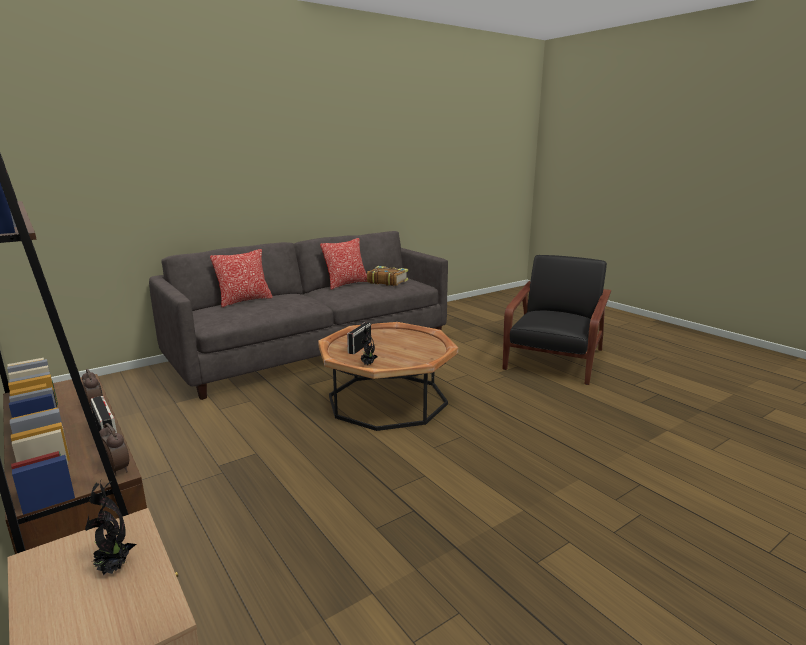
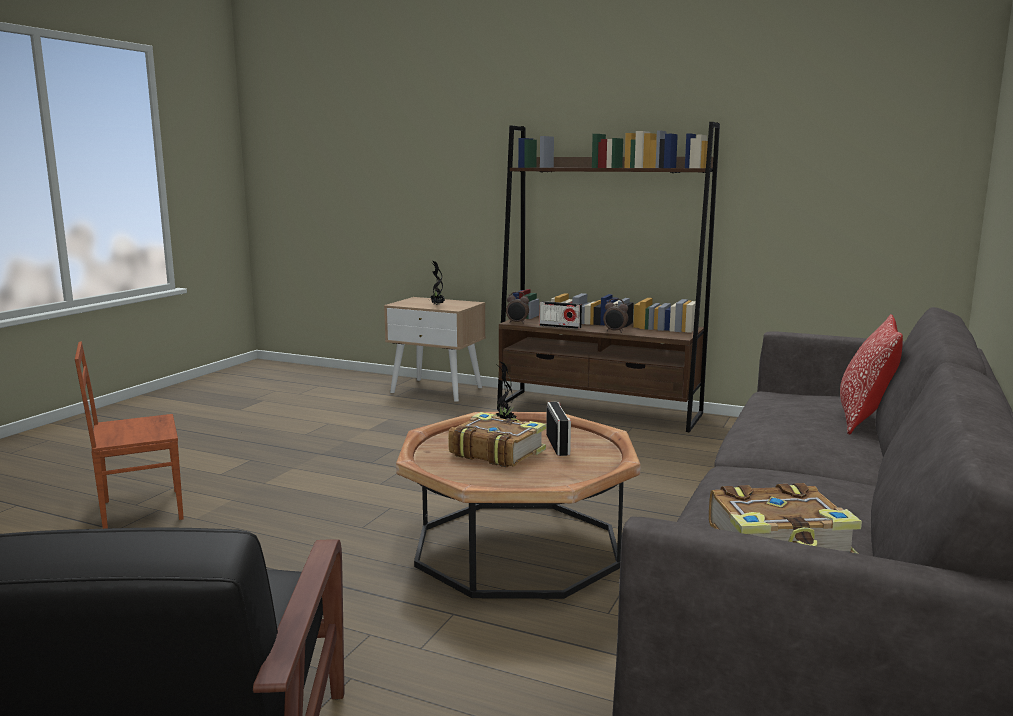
camera: 150 degrees right, 5 degrees down
pillow [320,238,367,290] -> none
none -> brown chair [75,342,184,529]
none -> book [448,412,546,467]

